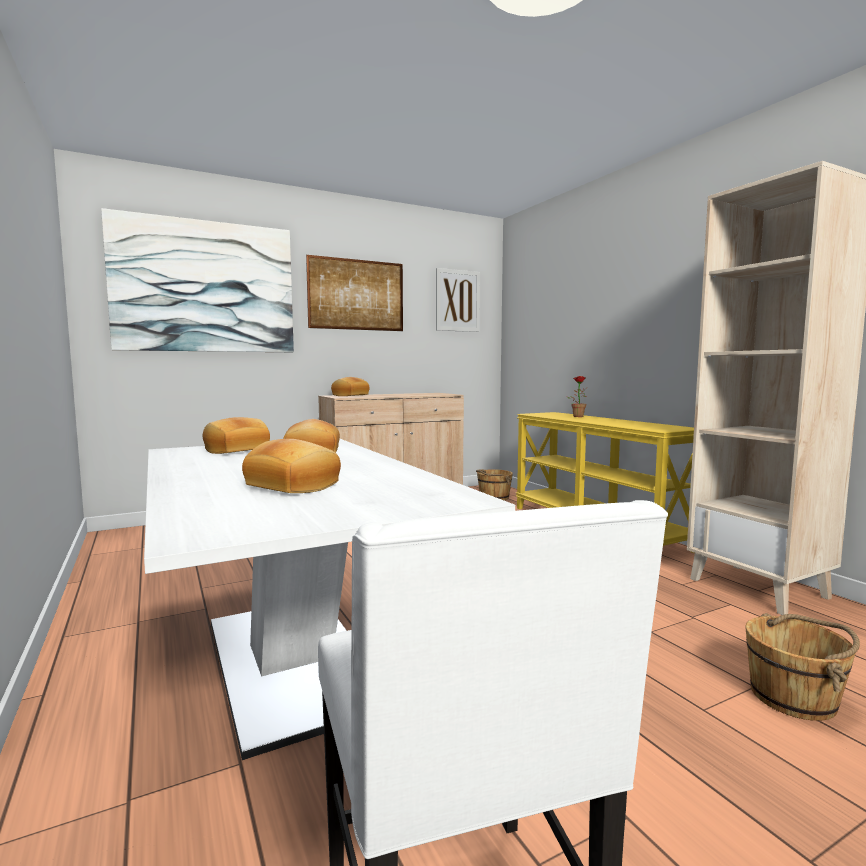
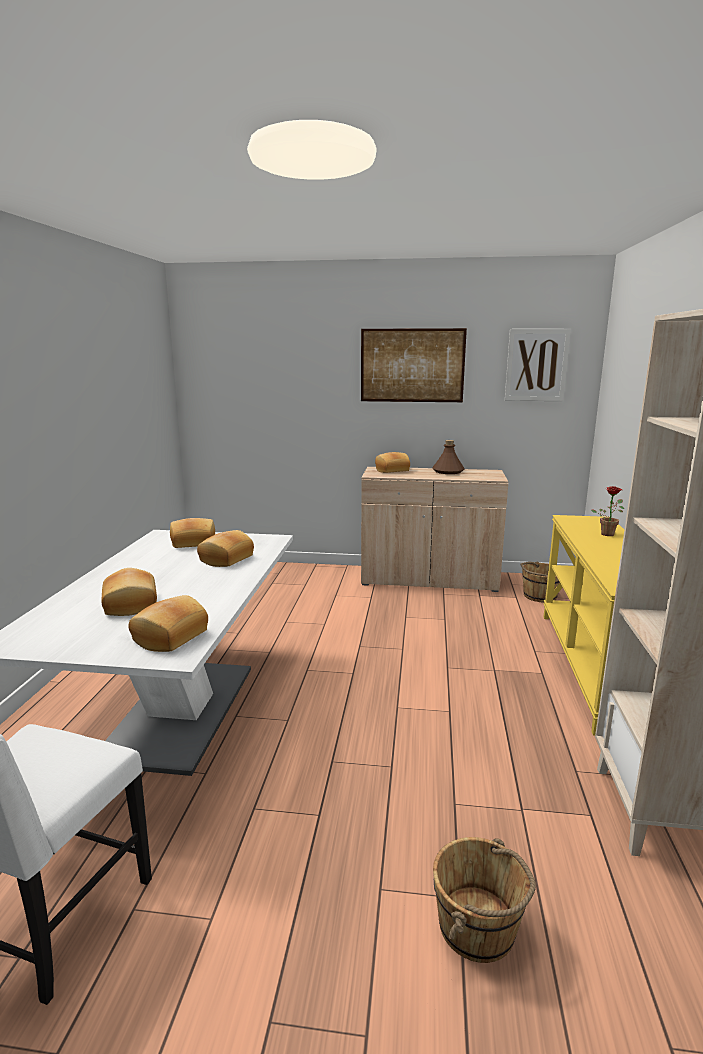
camera: 35 degrees right, 10 degrees up
picture [101,208,294,352] -> none
none -> bread [128,595,208,652]
none -> brown bottle [432,440,465,474]

